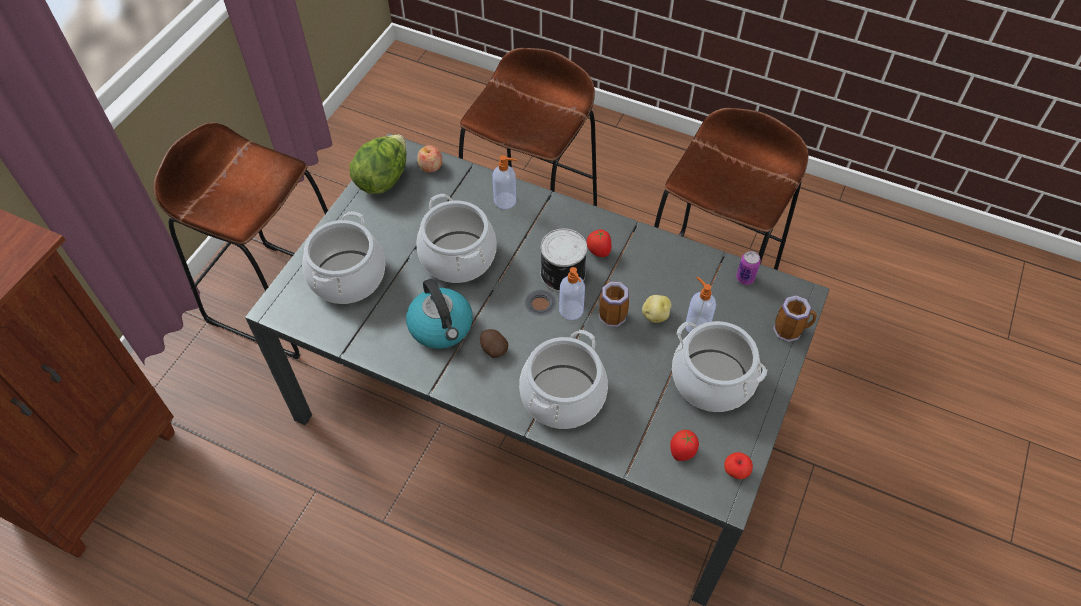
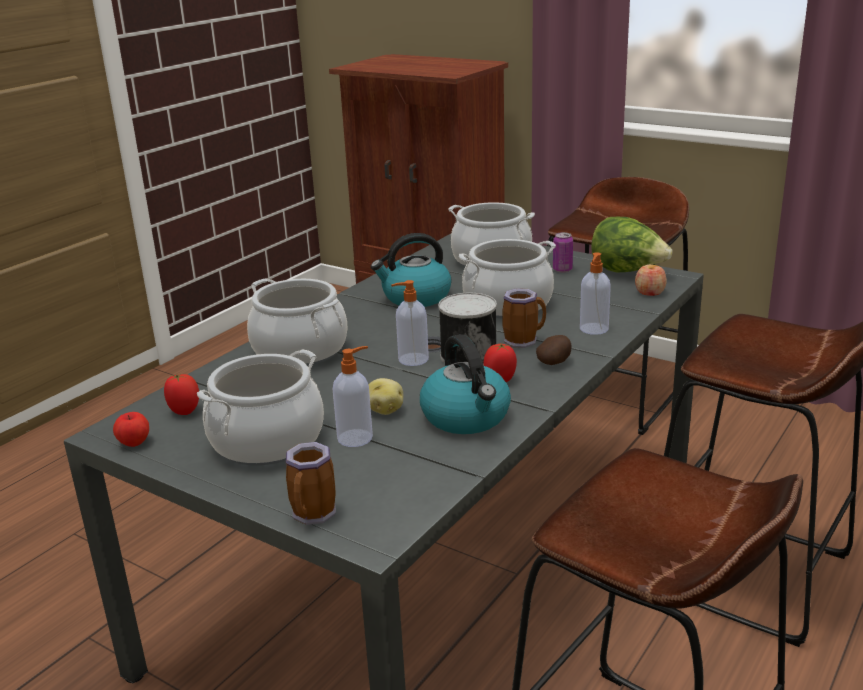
camera: 100 degrees right, 30 degrees down
potato [480,329,508,358] -> potato moved to [536,335,572,365]
mug [599,281,629,327] -> mug moved to [502,288,546,348]
can [736,251,761,285] -> can moved to [553,232,573,273]
none -> kettle [420,334,511,434]

